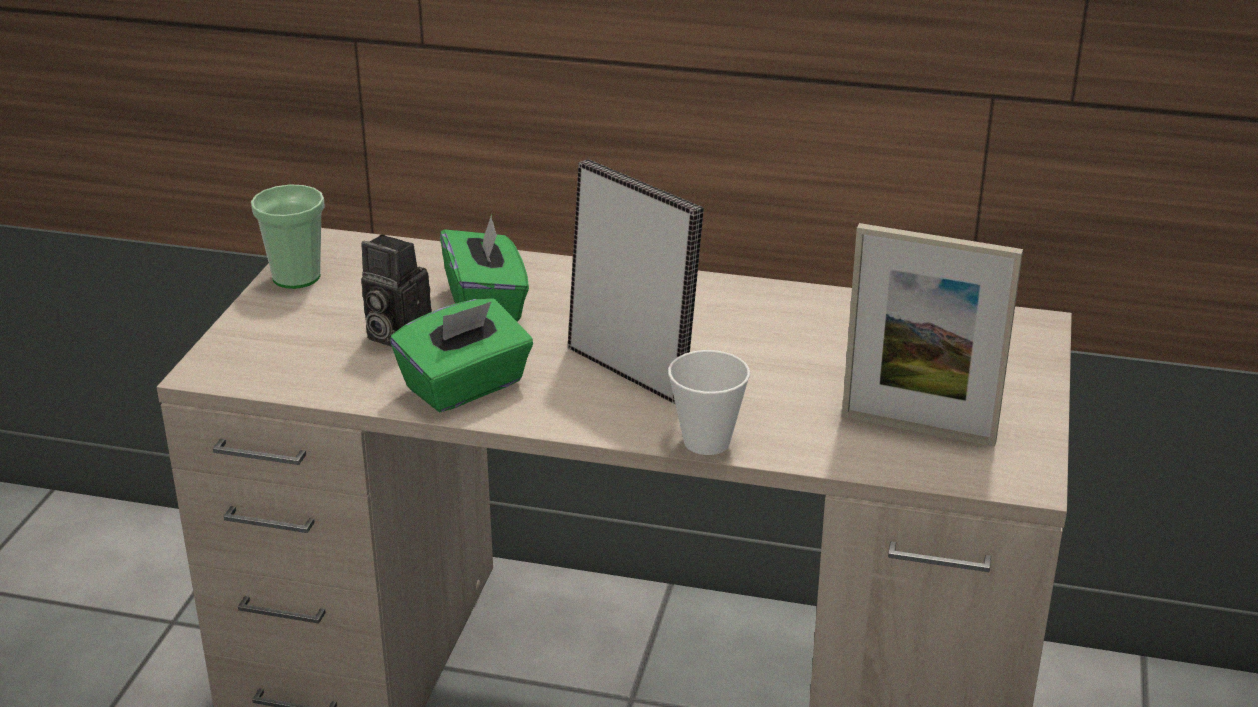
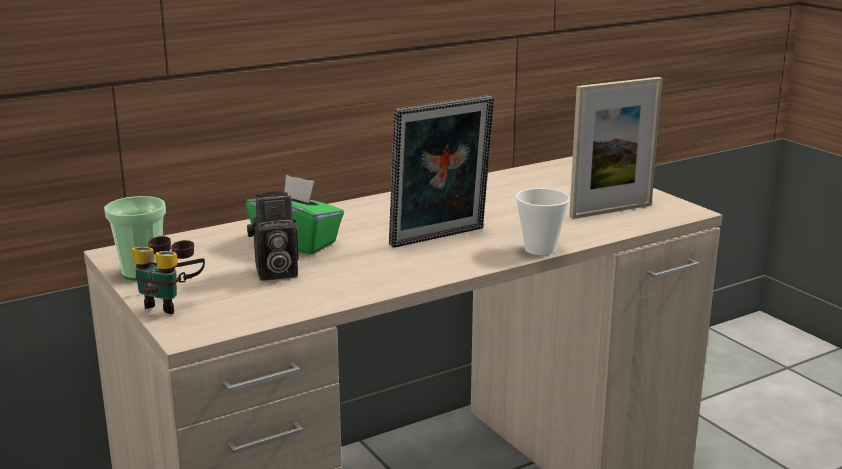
camera: 45 degrees left, 10 degrees down
green tissue box [390,298,533,413] -> none
picture frame [568,160,704,404] -> picture frame turned 150 degrees clockwise [389,95,494,248]
none -> binoculars [132,236,205,314]

